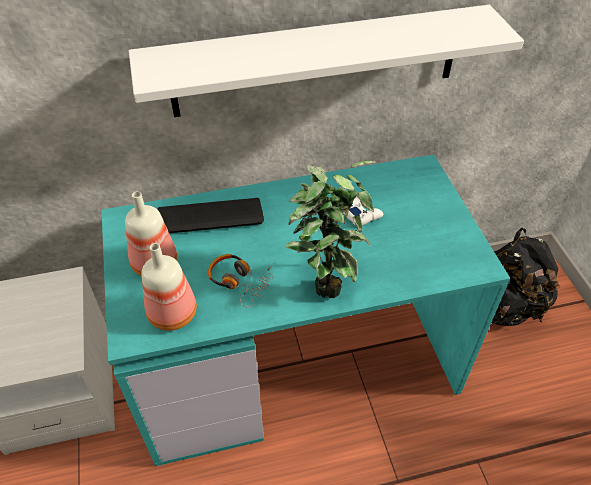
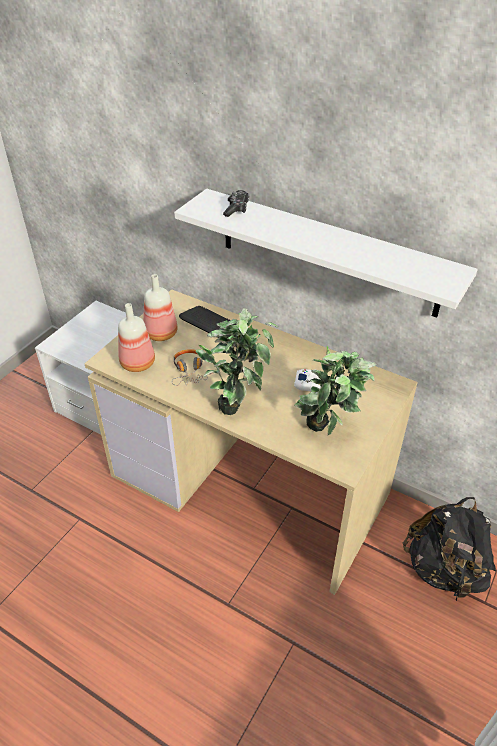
camera: 45 degrees right, 5 degrees down
turquoise desk [101,154,510,466] -> beige desk [85,289,418,595]
none -> game controller [223,190,249,217]
none -> potted plant [294,346,377,435]

